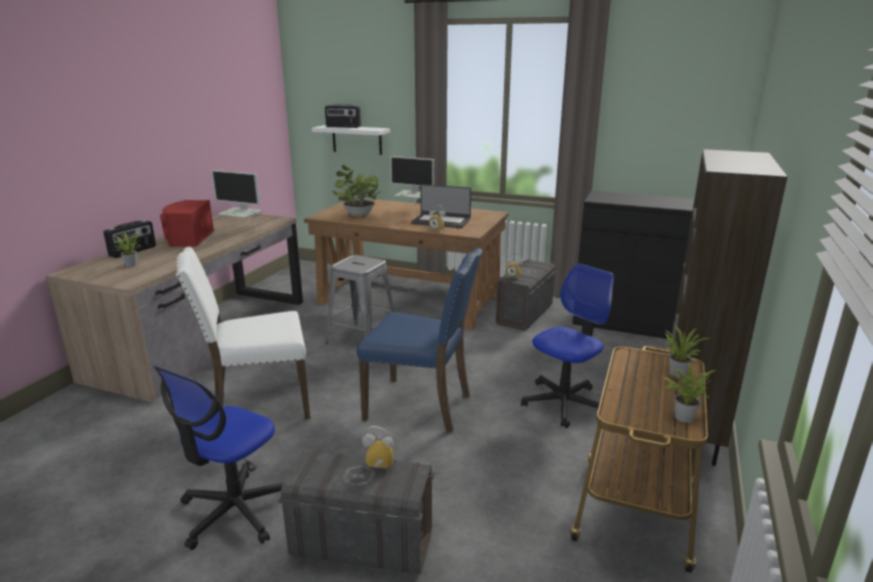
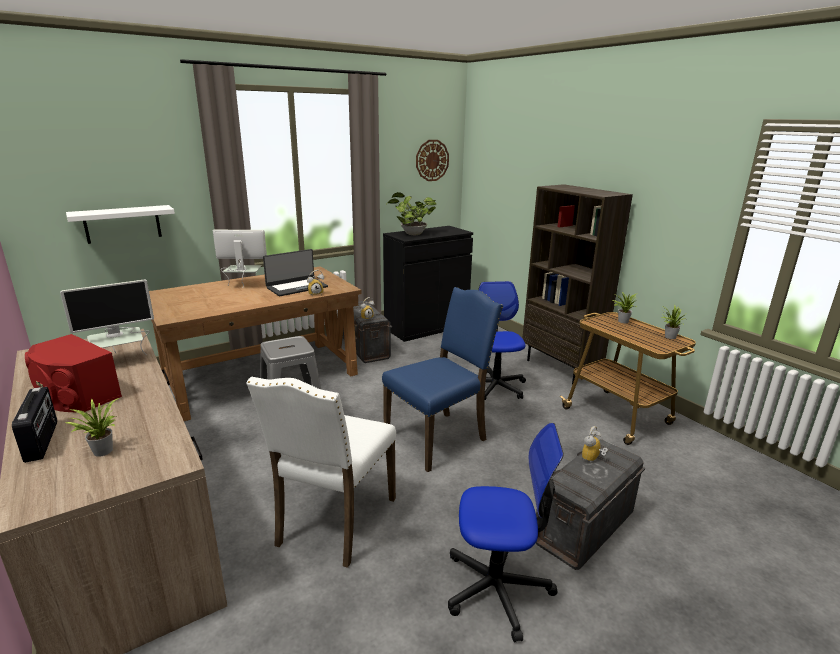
camera: 55 degrees left, 0 degrees up
office chair [153,366,283,550] -> office chair turned 60 degrees counterclockwise [448,423,564,643]
radio [325,104,361,128] -> none
potted plant [332,165,381,217] -> potted plant moved to [387,192,437,235]
monitor [390,156,434,207] -> monitor turned 150 degrees counterclockwise [213,230,267,287]
none -> wall clock [416,140,449,181]

